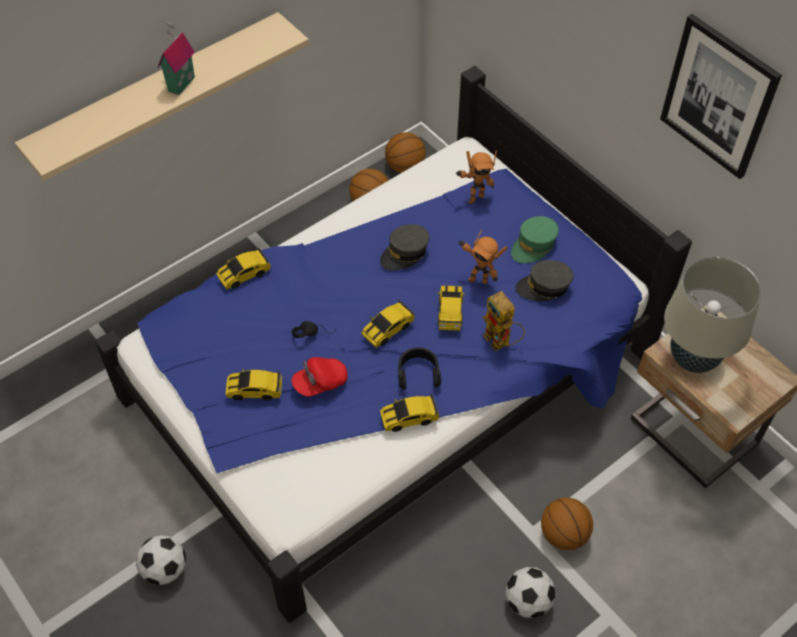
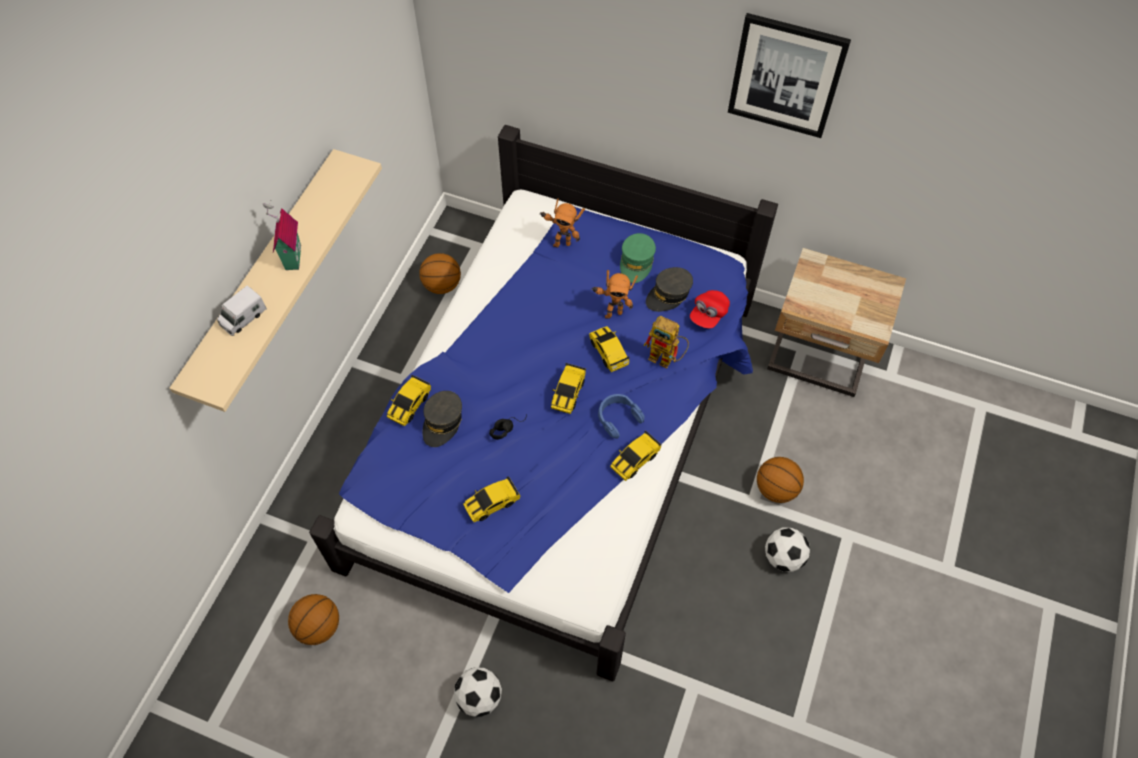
camera: 30 degrees left, 5 degrees up
red cap [291,357,348,397] -> red cap moved to [690,290,730,328]
grey cap [380,224,429,271] -> grey cap moved to [423,391,462,447]
basketball [385,132,426,173] -> basketball moved to [288,594,339,645]
black headphones [398,347,441,389] -> blue headphones [598,394,645,439]
toy robot [456,150,497,204] -> toy robot turned 60 degrees clockwise [539,198,585,248]
beige table lamp [664,257,761,373] -> none
none -> toy truck [217,285,267,336]

